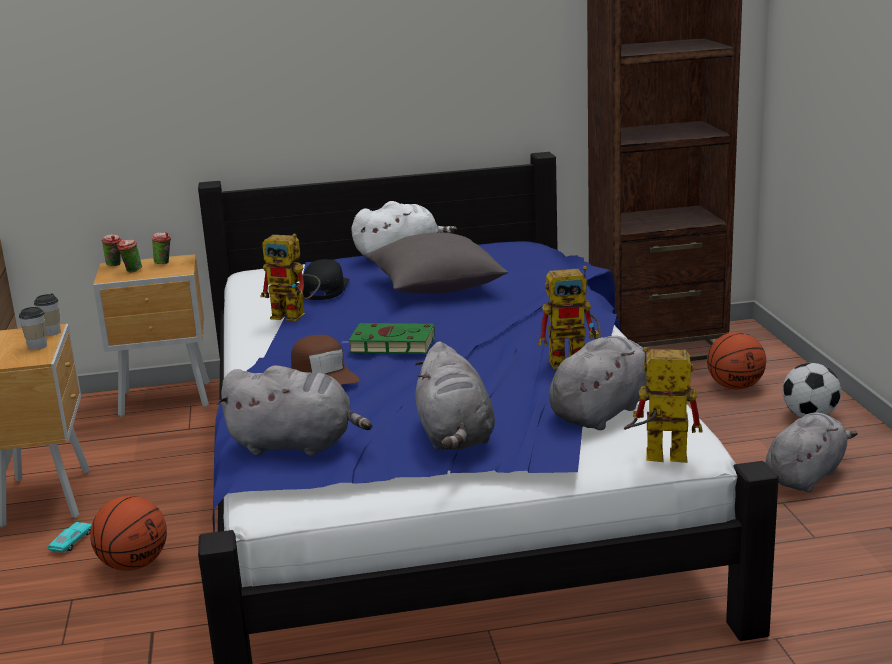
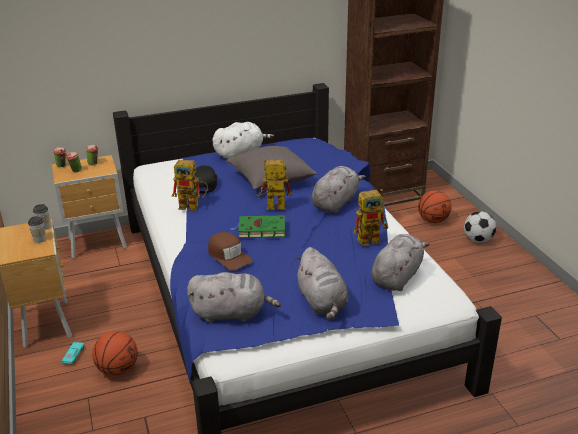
camera: 10 degrees left, 10 degrees up
toy robot [624,347,703,463] -> toy robot moved to [256,160,292,210]
grey plush toy [766,412,858,492] -> grey plush toy moved to [312,166,366,213]

